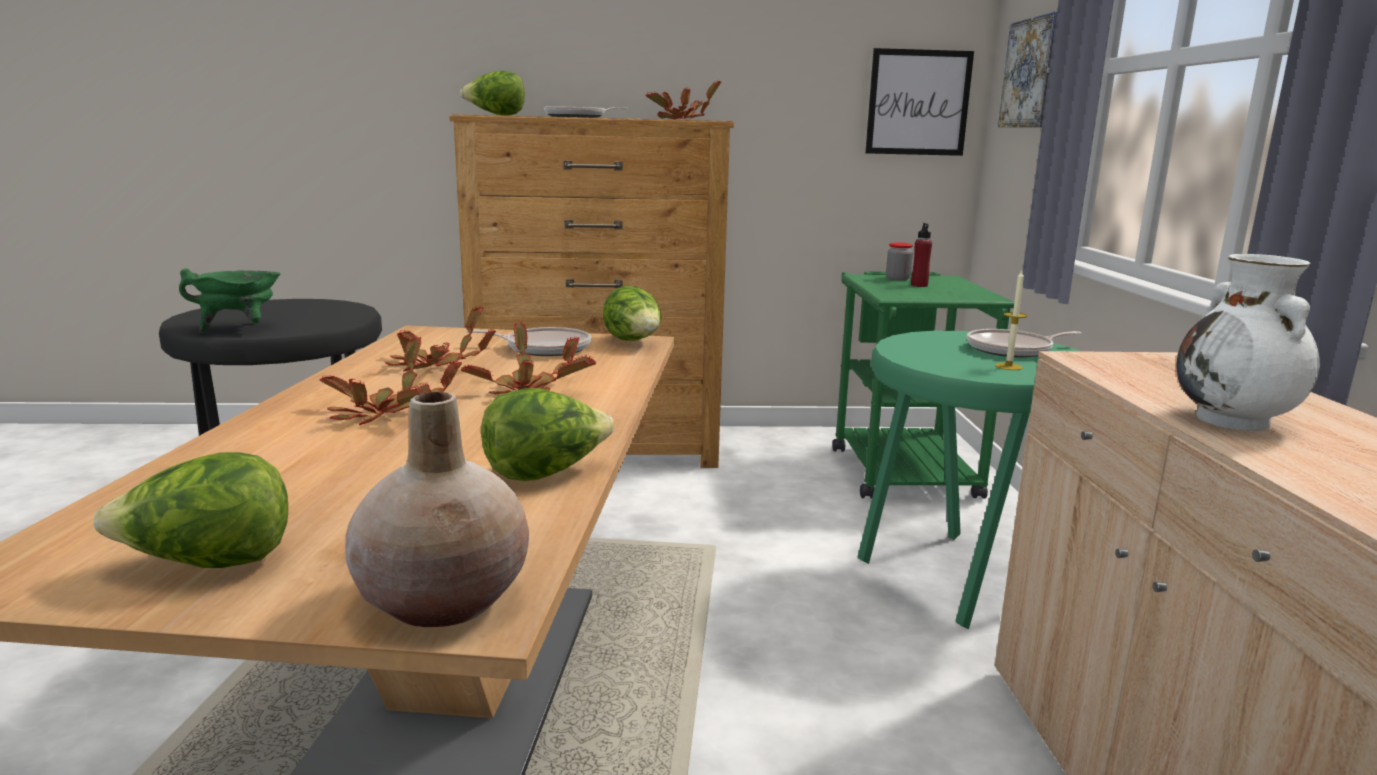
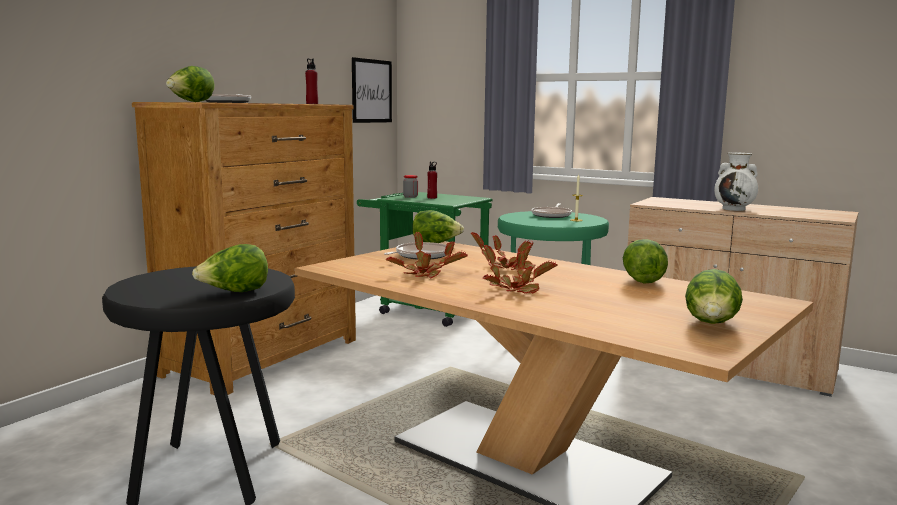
camera: 55 degrees left, 5 degrees down
green cooking pot [179,268,280,334] -> lettuce [192,244,268,292]
beige vase [345,392,529,627] -> none
potted plant [645,81,721,119] -> red bottle [305,58,318,104]
picture [998,11,1057,128] -> none

